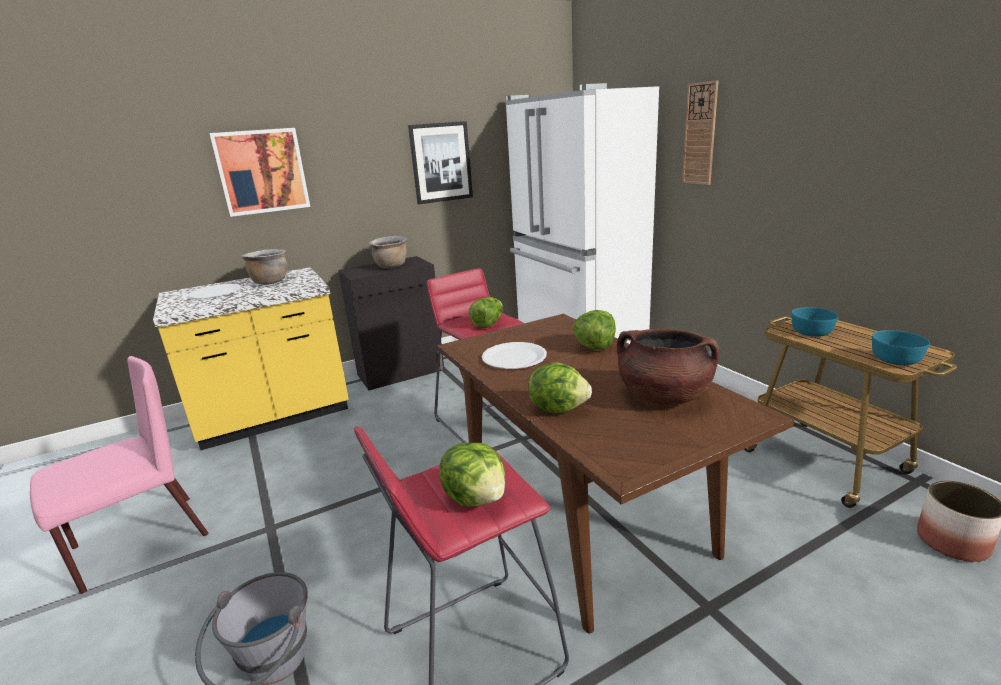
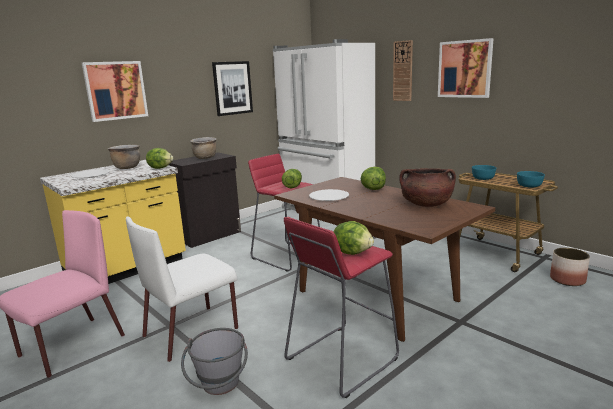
camera: 15 degrees left, 5 degrees down
lettuce [528,362,592,413] -> lettuce moved to [146,148,174,169]
none -> white chair [126,217,238,362]
none -> picture [438,38,494,98]

